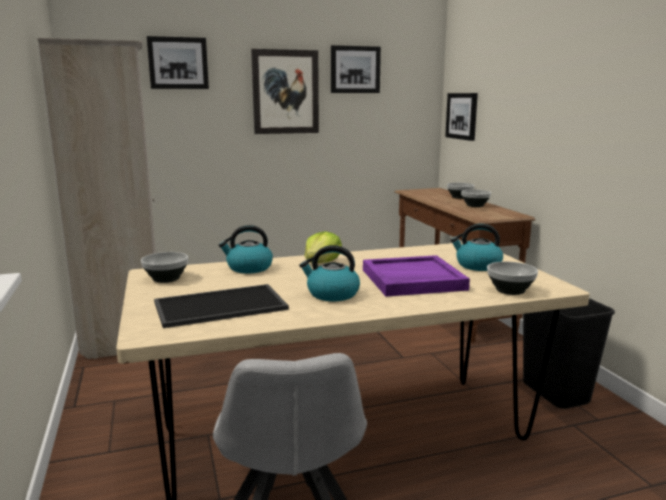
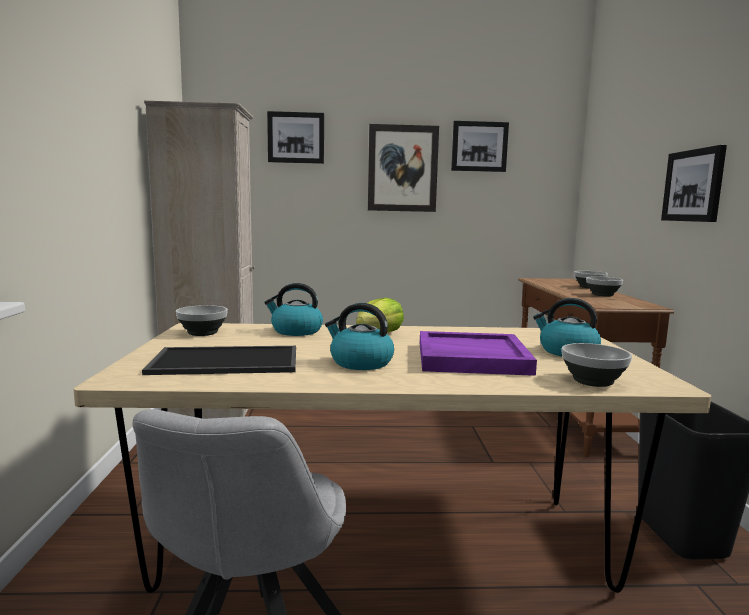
camera: 15 degrees right, 5 degrees down
picture [445,93,478,141] -> picture moved to [661,145,727,222]

